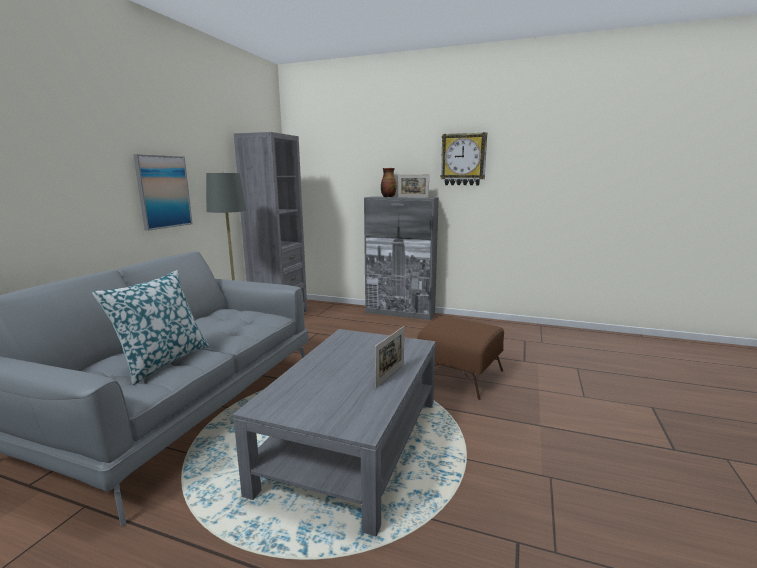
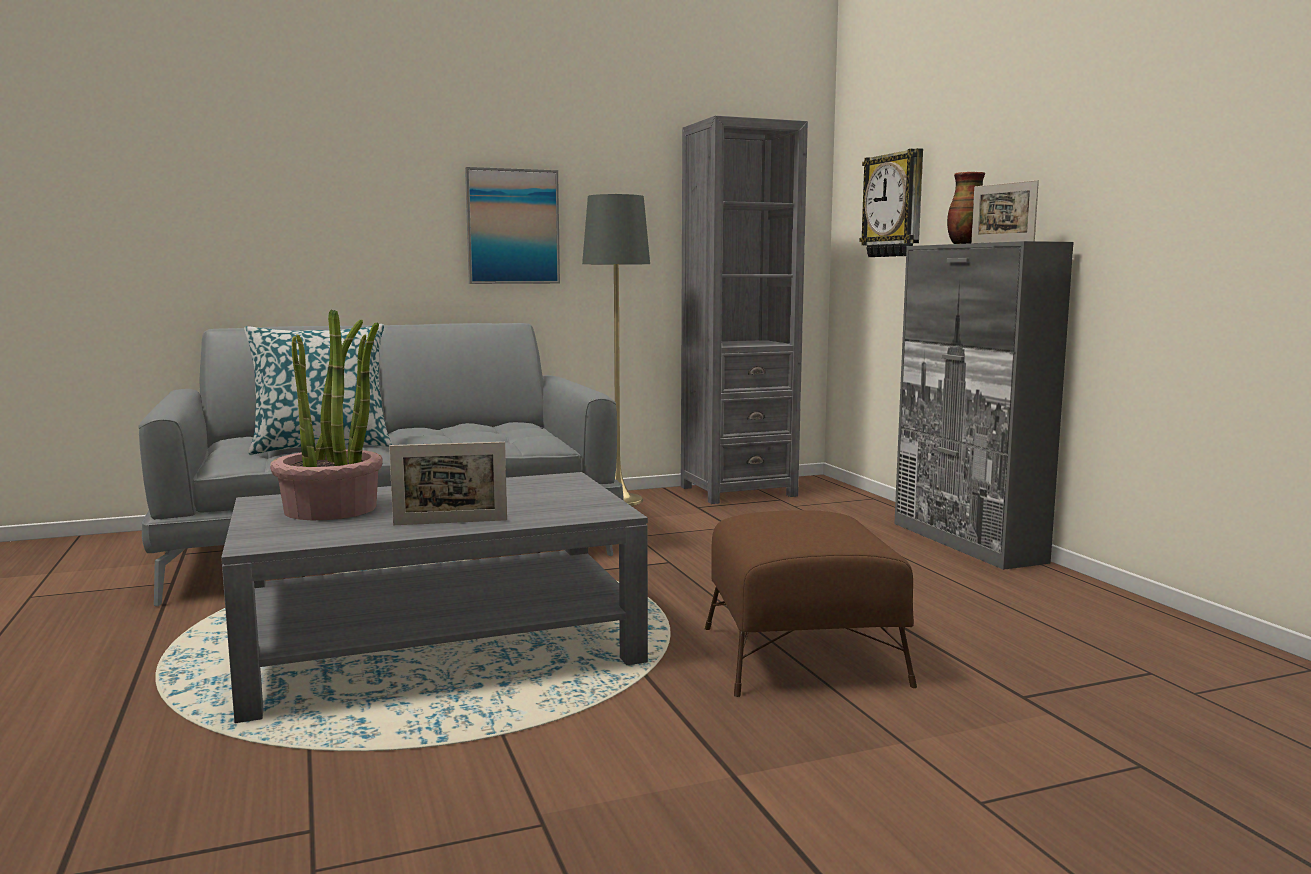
camera: 50 degrees right, 5 degrees down
wall clock [440,132,487,185] -> wall clock moved to [860,148,923,257]
none -> potted plant [270,309,383,520]

